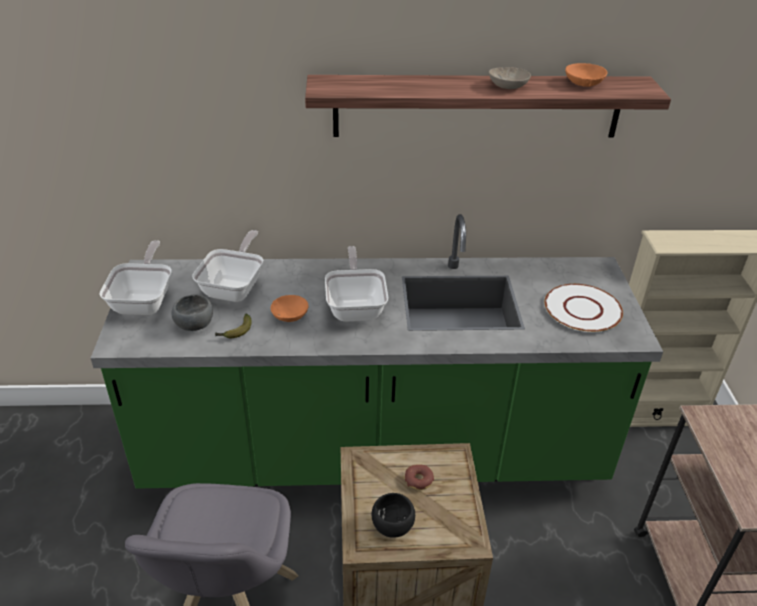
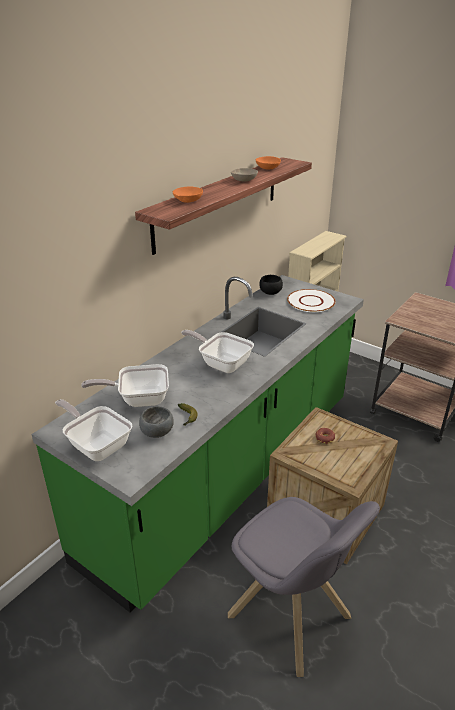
camera: 50 degrees left, 5 degrees down
frying pan [192,230,263,302] -> frying pan turned 60 degrees counterclockwise [81,364,169,407]
orange bowl [270,295,309,322] -> orange bowl moved to [173,187,203,203]
black bowl [372,493,415,538] -> black bowl moved to [259,275,283,295]

